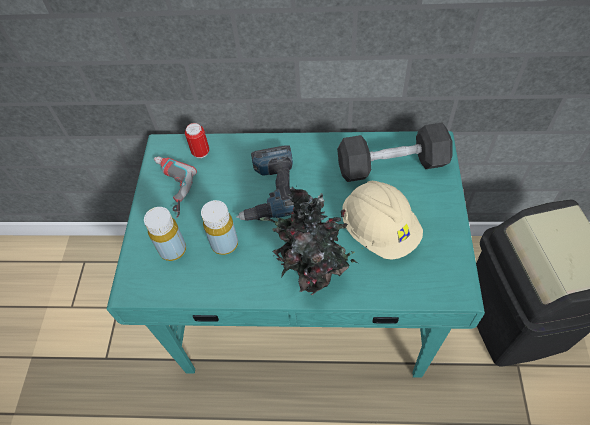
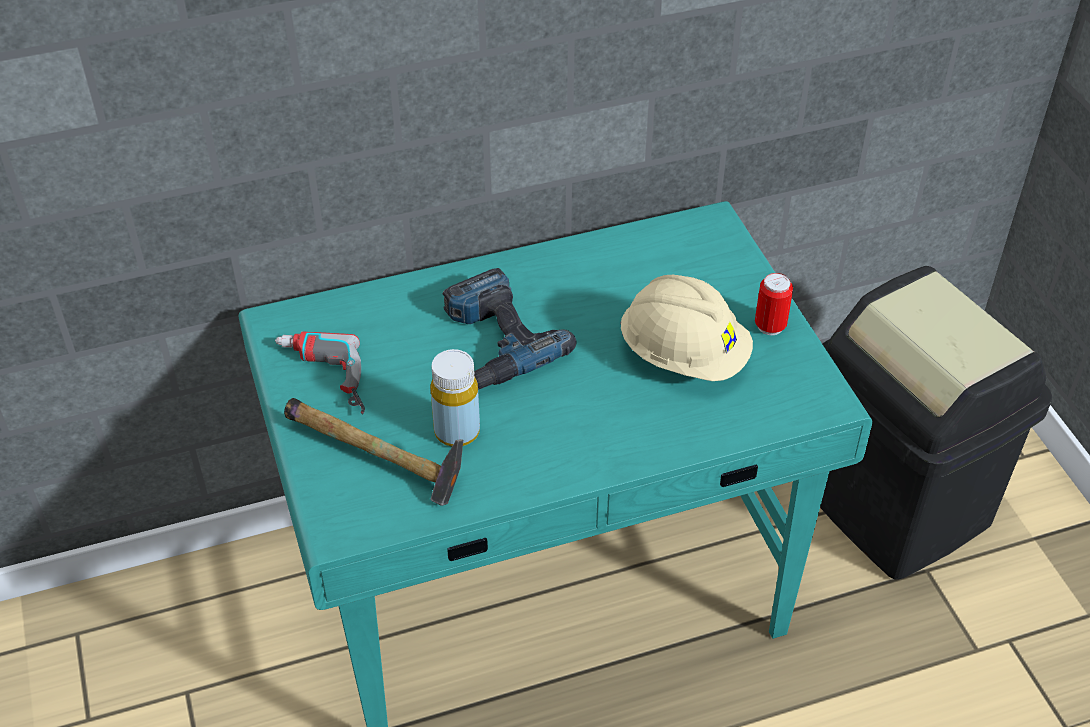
camera: 25 degrees left, 10 degrees down
yellow bottle [144,207,186,261] -> hammer [284,398,463,506]
can [185,123,209,158] -> can moved to [755,273,793,335]
potted plant [260,187,367,295] -> none
black dumbbell [337,122,453,182] -> none

